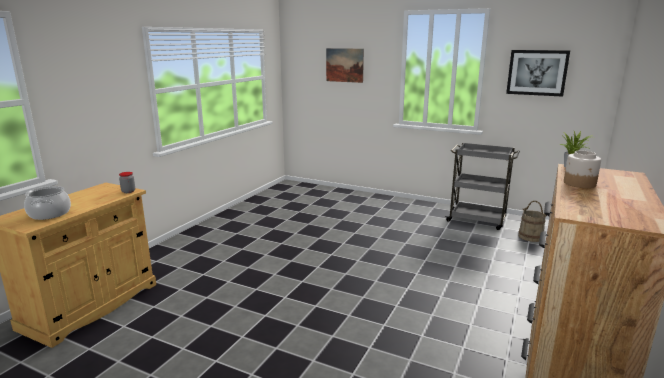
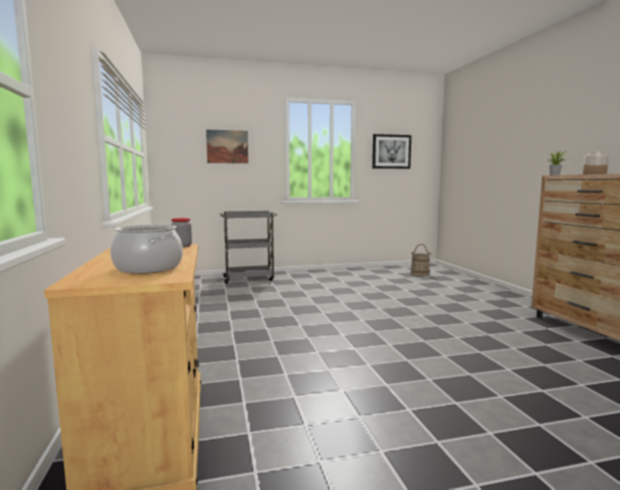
camera: 40 degrees left, 10 degrees down
grey cart [445,143,520,230] -> grey cart moved to [220,211,277,284]

